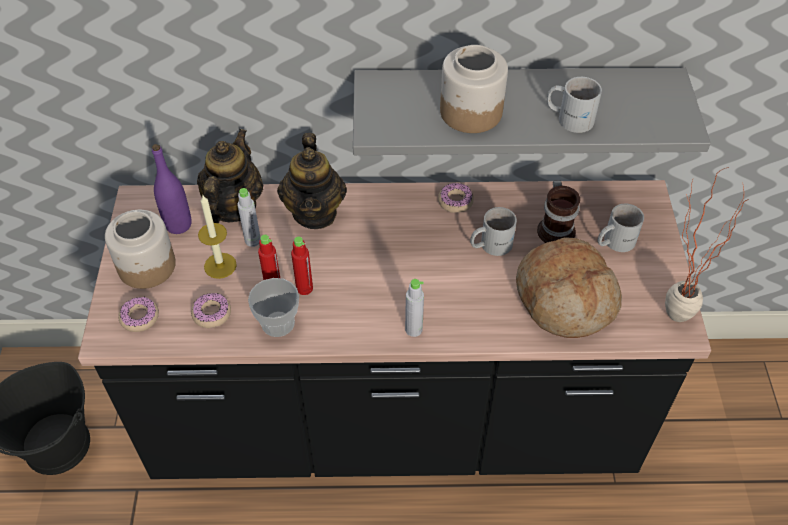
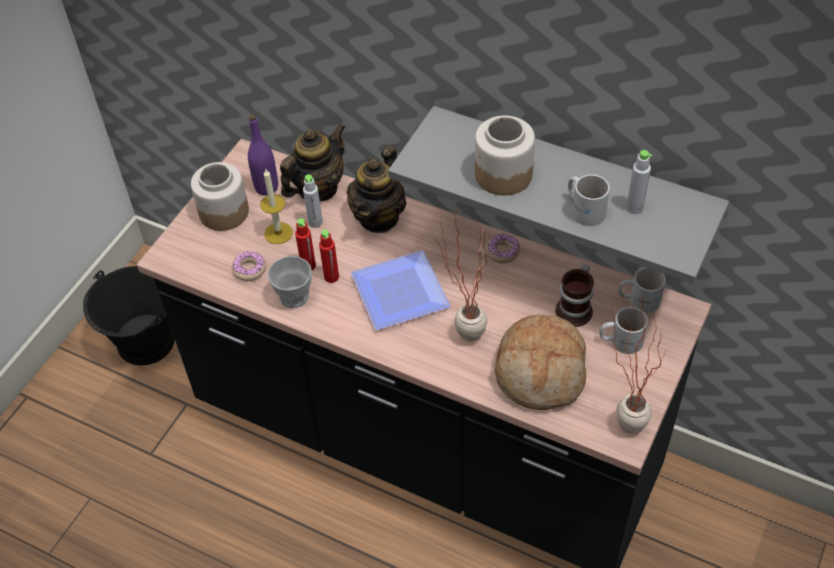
camera: 30 degrees right, 0 degrees up
donut [118,297,159,332] -> none
grey bottle [405,279,424,337] -> grey bottle moved to [626,150,652,214]
white mug [470,207,517,256] -> white mug moved to [618,267,666,313]
none -> plate [351,250,450,330]
none -> potted plant [435,208,487,342]

